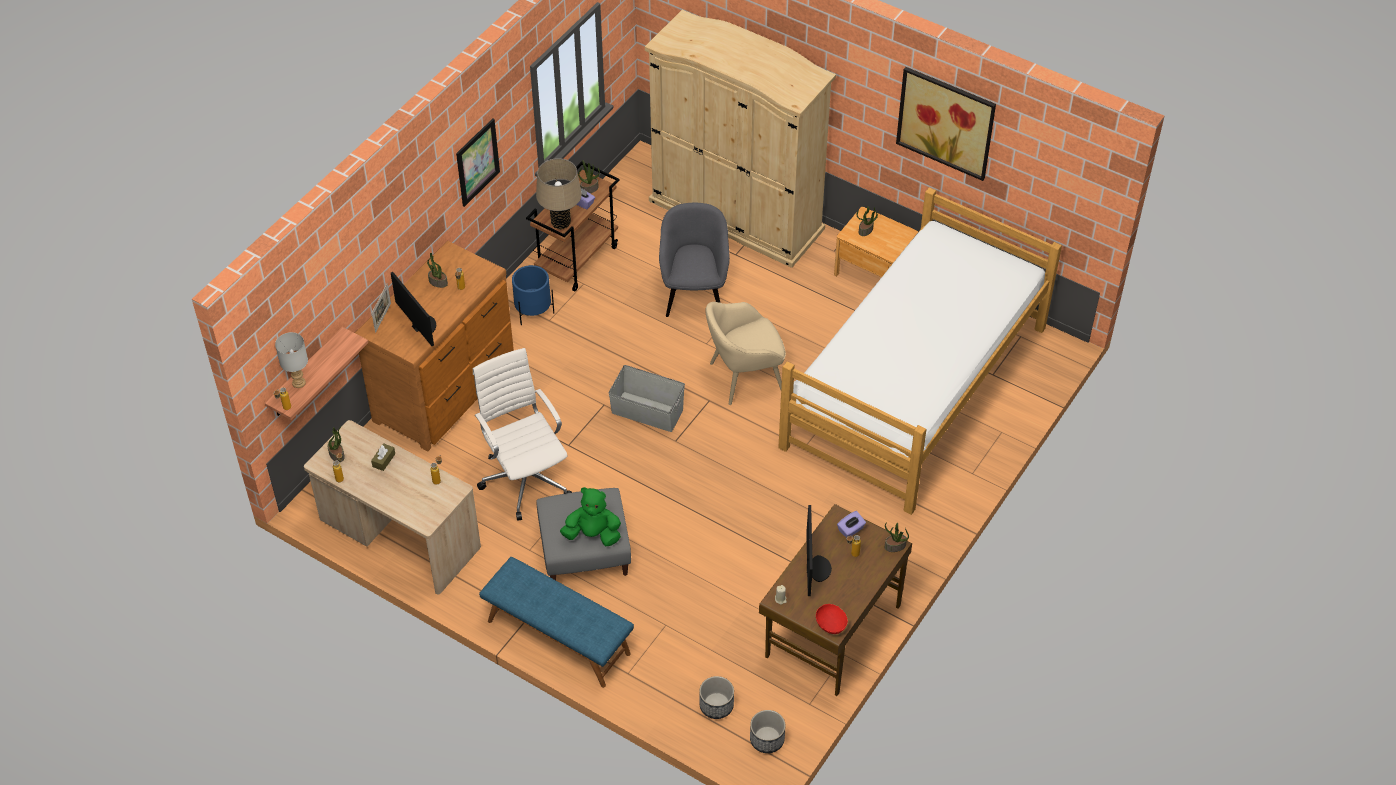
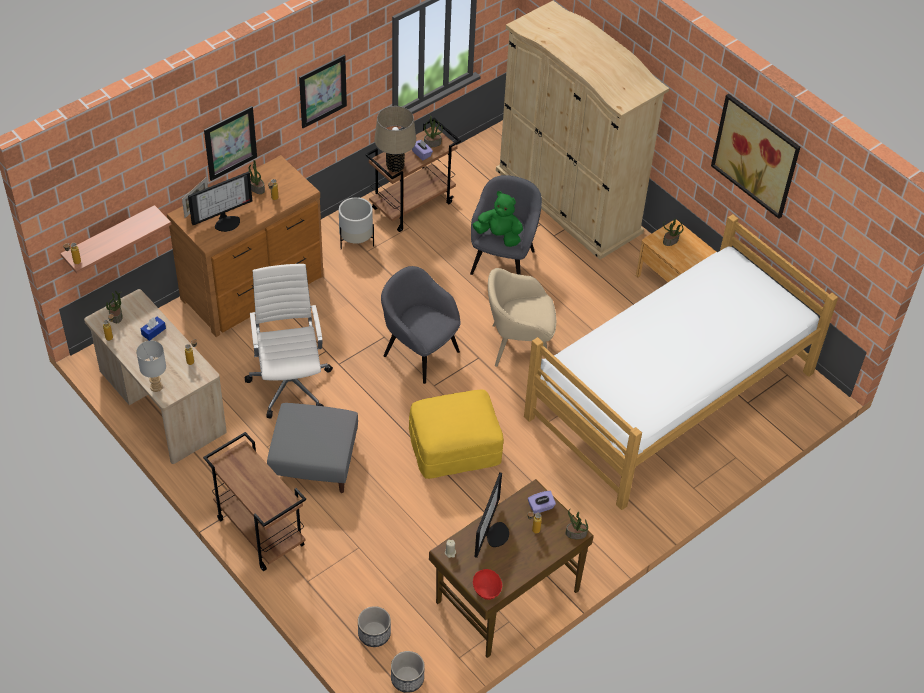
camera: 15 degrees right, 0 degrees up
grey table lamp [275,332,308,388] -> grey table lamp moved to [136,341,166,392]
brown tissue box [371,443,395,471] -> blue tissue box [141,317,166,341]
monitor [391,272,436,346] -> monitor turned 75 degrees clockwise [188,171,252,232]
blue bench [479,557,634,688] -> brown cart [203,432,306,571]
blue planter [512,265,554,325] -> white planter [339,197,374,249]
green plush toy [560,487,621,546] -> green plush toy moved to [472,191,523,247]
grey storage box [608,365,685,432] -> grey armchair [381,266,461,384]
none -> picture [204,106,257,181]
none -> yellow ottoman [409,389,504,479]

